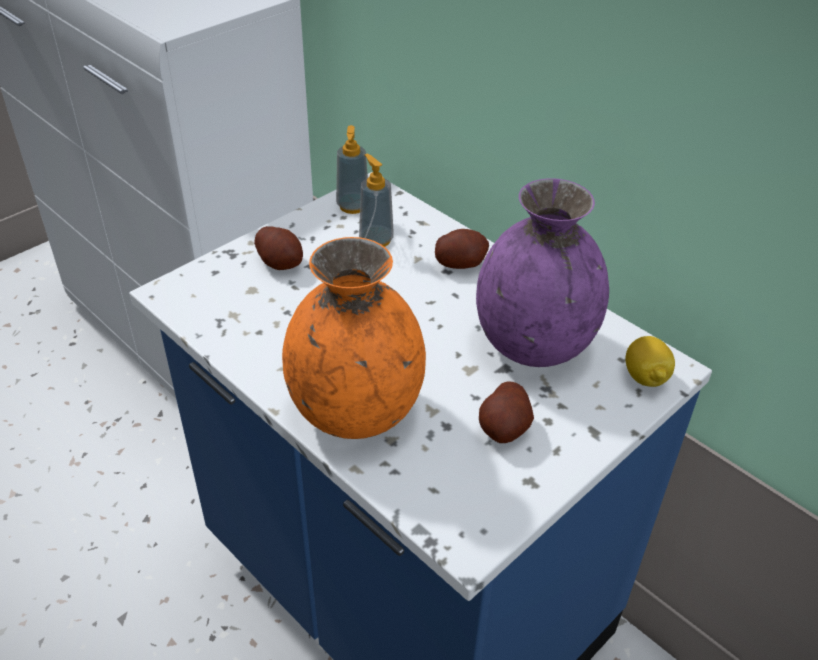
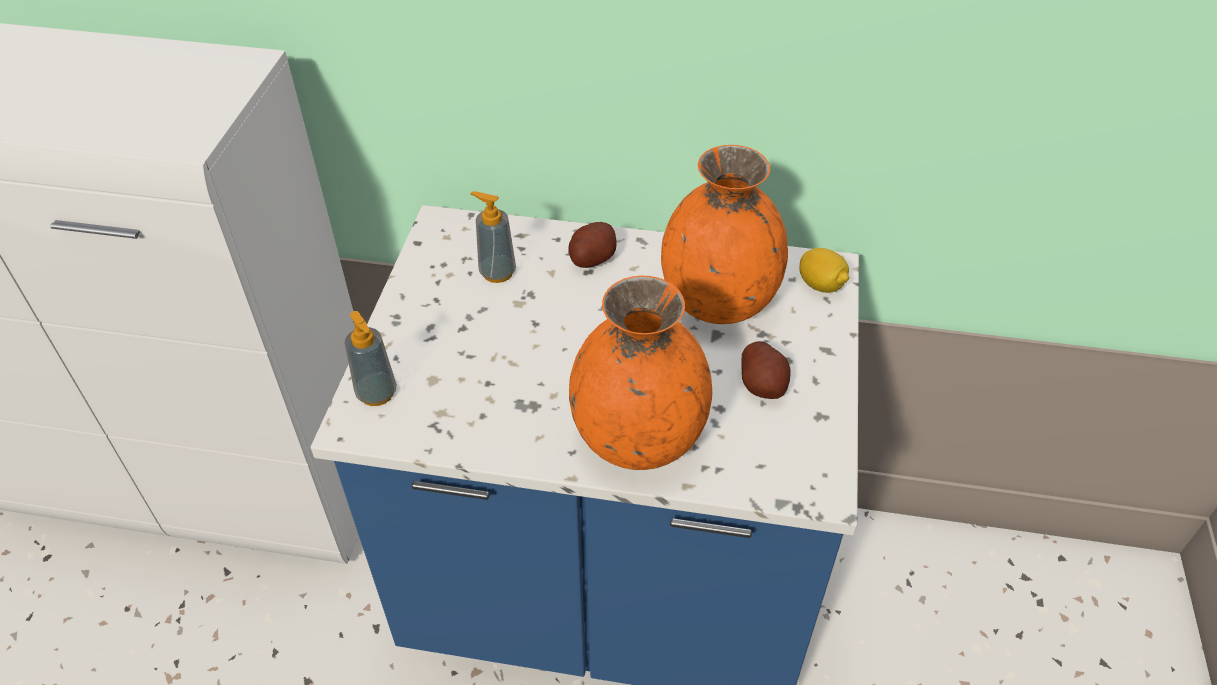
camera: 35 degrees left, 5 degrees up
potato [254,226,303,270] -> none
soap dispenser [336,125,368,214] -> soap dispenser moved to [345,311,397,406]
purple vase [476,178,609,367] -> orange vase [661,145,788,324]

